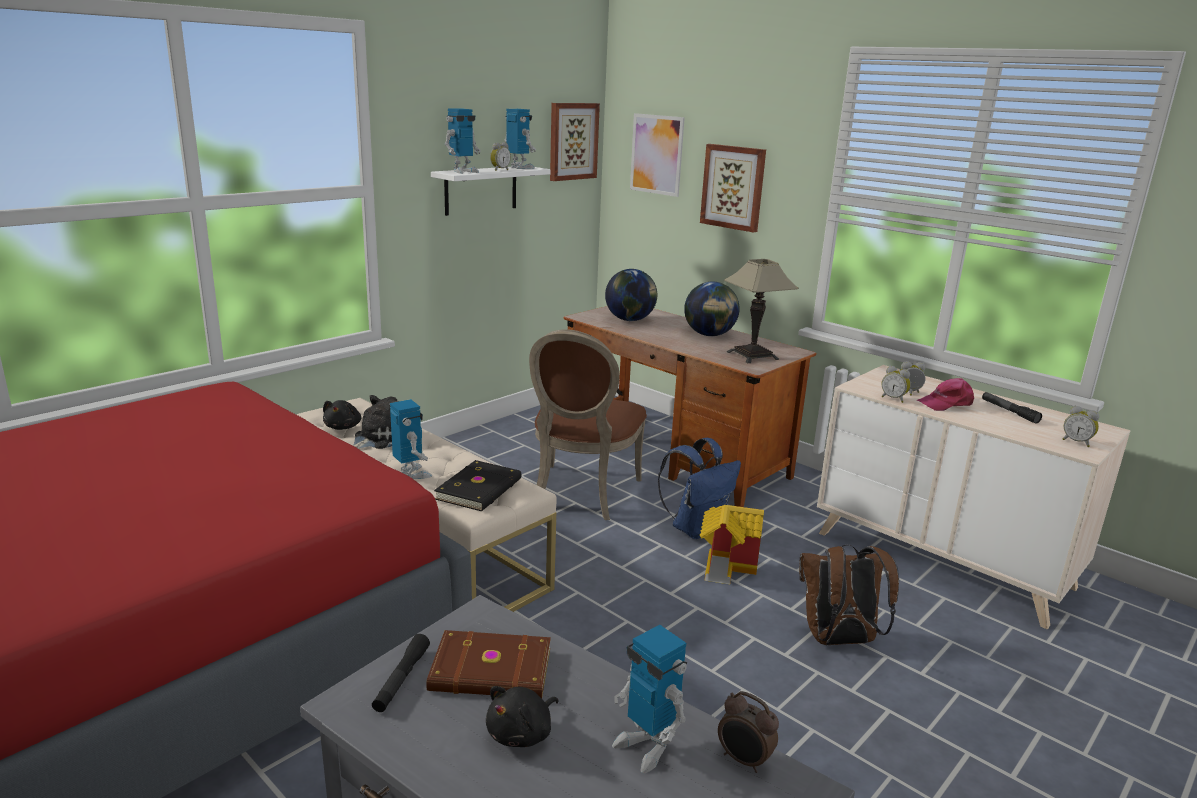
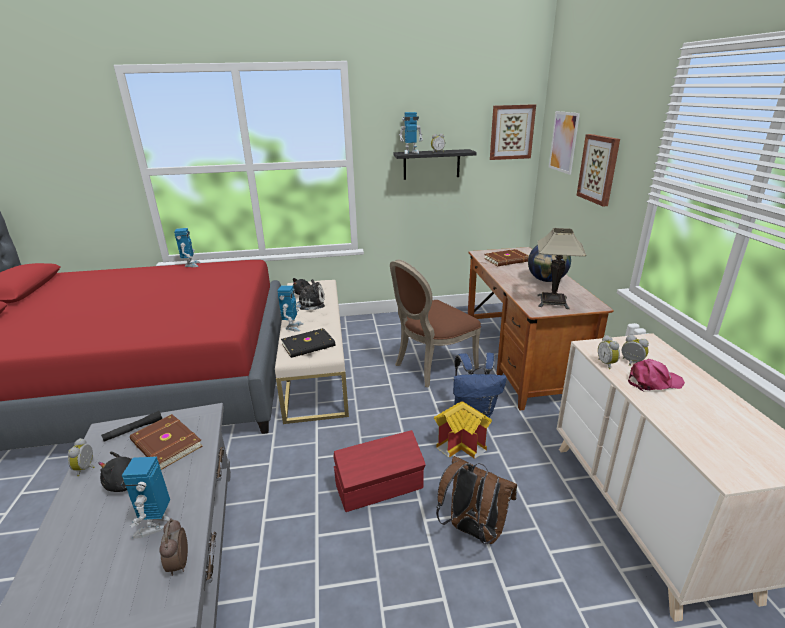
camera: 40 degrees right, 5 degrees up
white shelf [431,167,551,216] -> black shelf [393,149,477,180]
toy robot [504,109,536,169] -> toy robot moved to [174,228,200,267]
globe [605,269,657,321] -> brown book [484,249,529,266]
pink cap [917,378,974,411] -> pink cap turned 150 degrees clockwise [628,359,685,391]
flashlight [982,392,1042,424] -> none
alarm clock [1063,406,1099,447] -> alarm clock moved to [68,438,95,476]
none -> red storage box [333,430,426,512]

